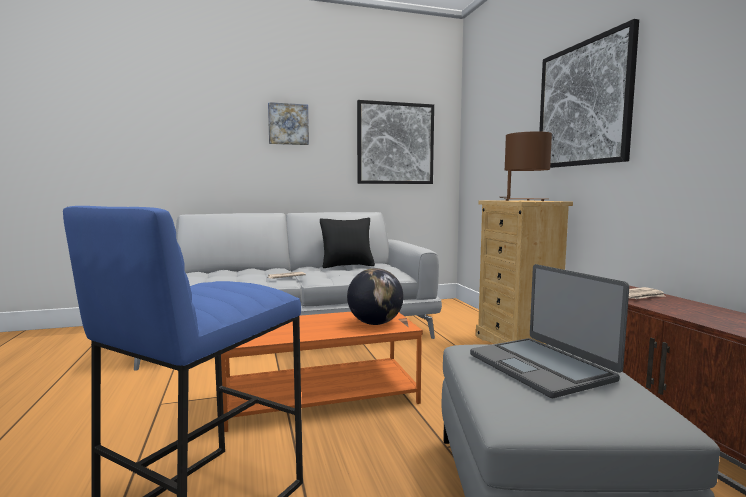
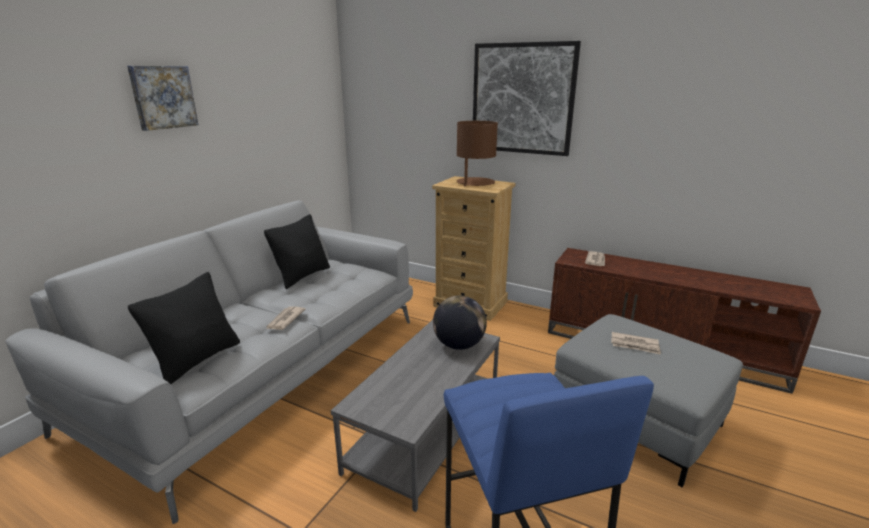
camera: 45 degrees left, 15 degrees up
orange coffee table [221,312,423,432] -> grey coffee table [331,320,500,512]
picture [357,100,434,184] -> none
laptop [470,264,629,398] -> newspaper [611,332,661,355]
none -> black pillow [128,272,240,384]

